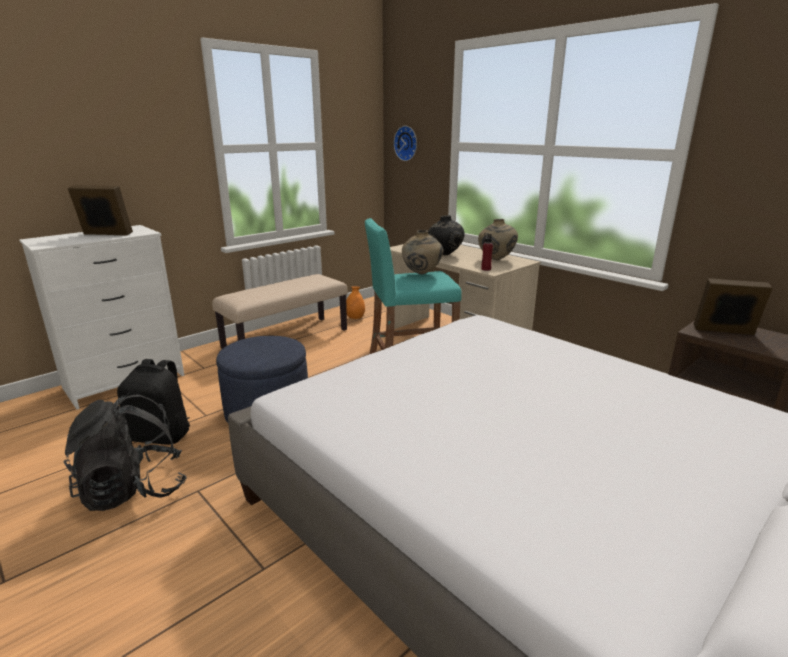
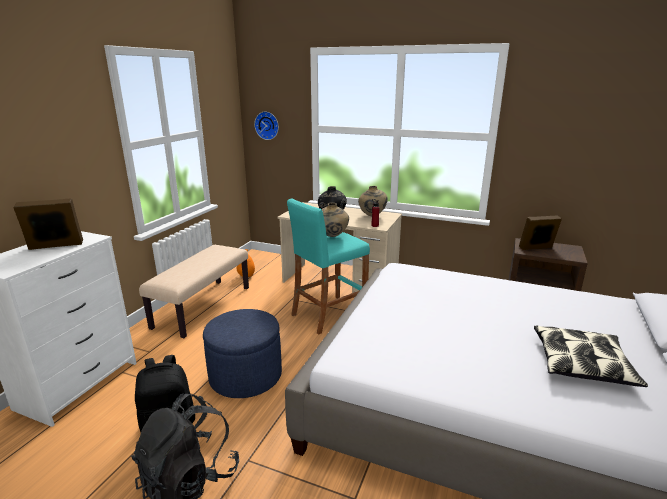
camera: 25 degrees left, 0 degrees up
none -> pillow [534,326,648,387]

